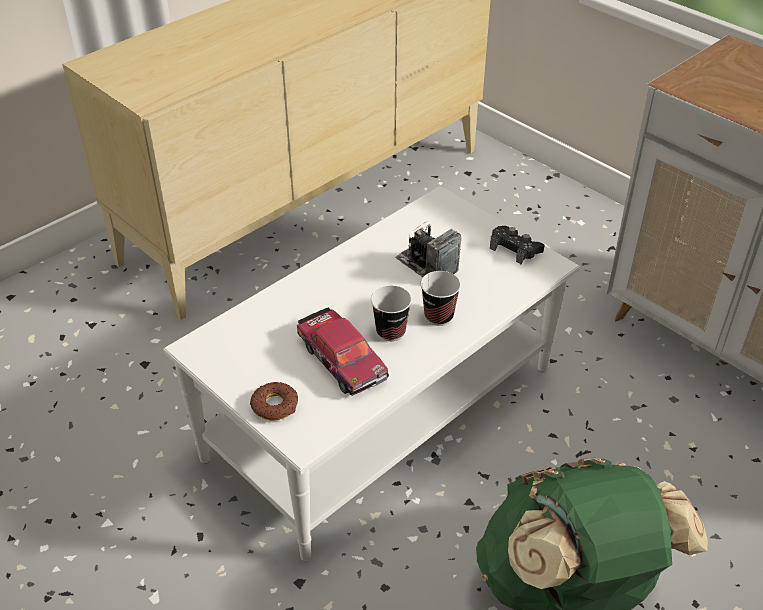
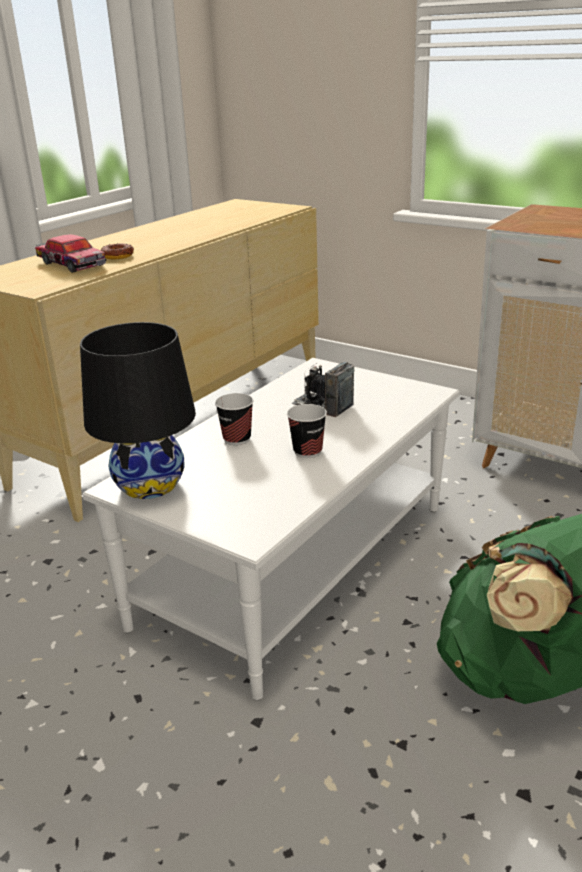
camera: 10 degrees left, 15 degrees down
donut [250,382,298,421] -> donut moved to [101,243,134,259]
toy car [297,307,389,396] -> toy car moved to [35,234,106,273]
cup [421,271,461,326] -> cup moved to [215,393,253,445]
black game controller [490,226,545,264] -> none
none -> black table lamp [80,322,196,499]

